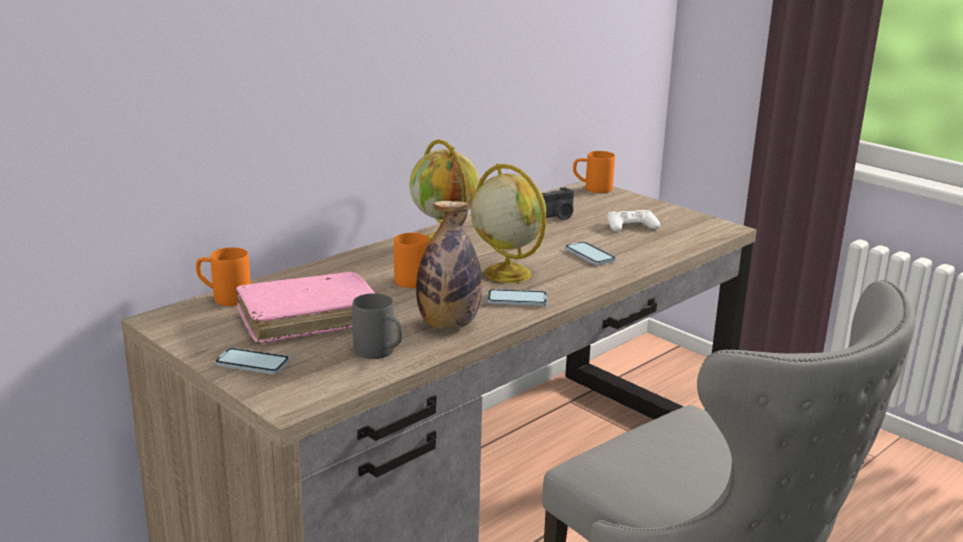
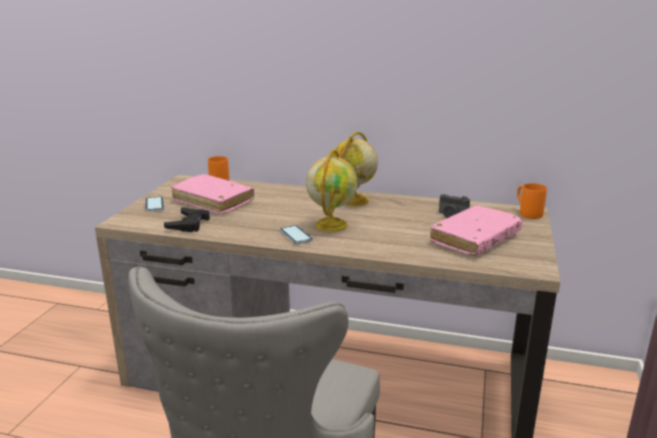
camera: 60 degrees right, 0 degrees up
grey mug [352,293,403,359] -> black game controller [164,207,210,232]
orange mug [394,233,429,288] -> none
bottle [416,201,482,329] -> none
phone [565,241,616,265] -> none
white game controller [607,210,660,231] -> pink book [430,205,523,256]

